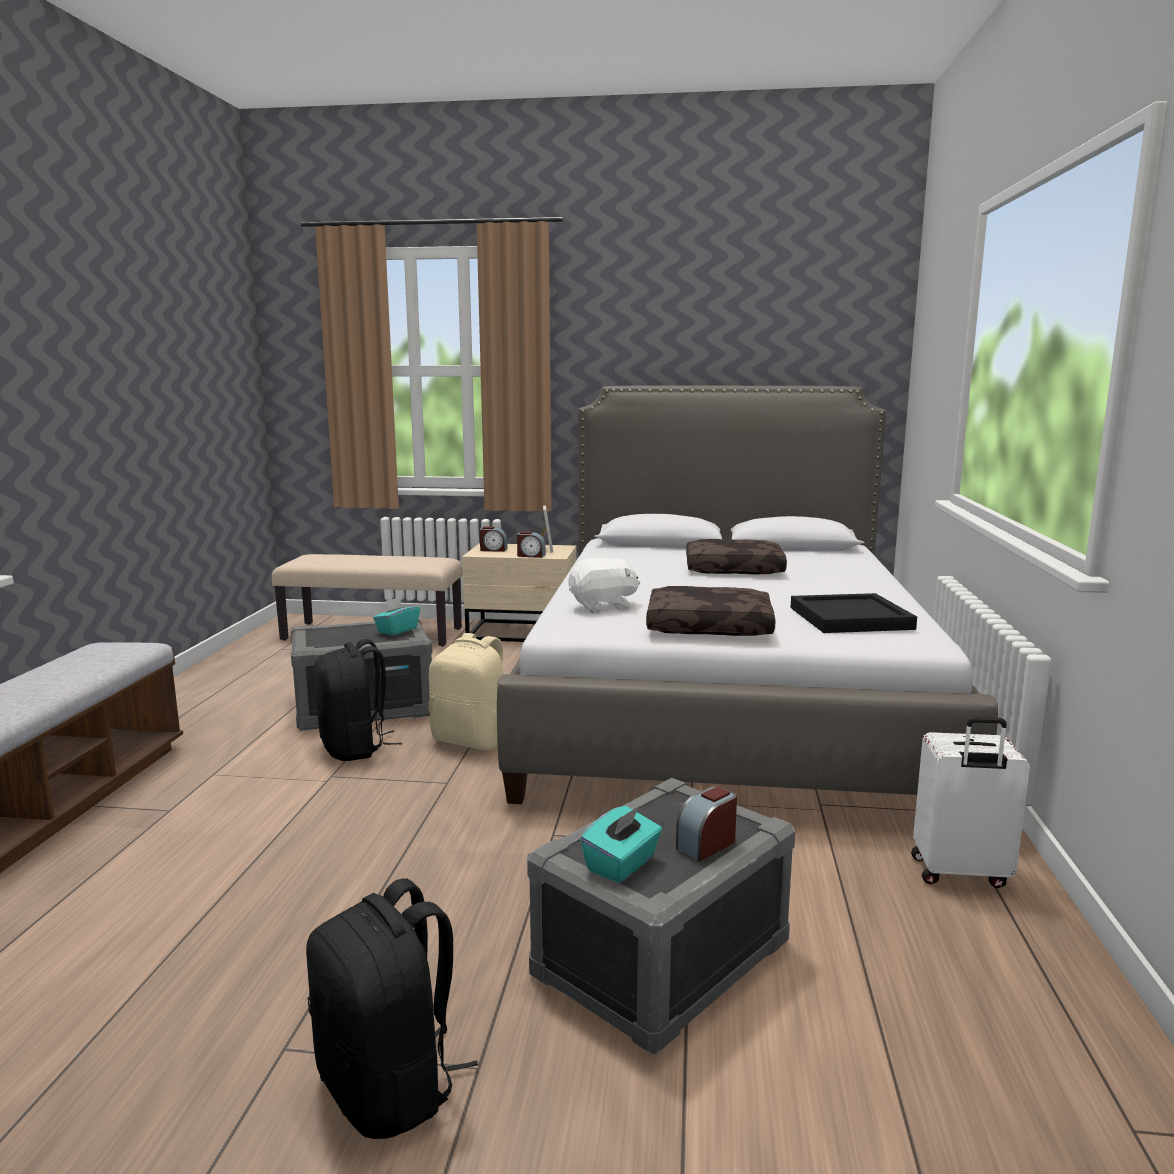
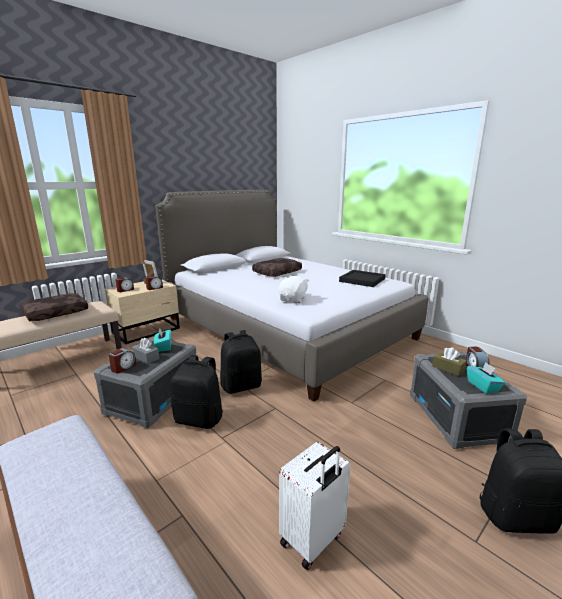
camera: 50 degrees left, 5 degrees up
beige backpack [429,633,504,750] -> black backpack [220,330,262,394]
brown pillow [646,586,776,636] -> brown pillow moved to [20,293,88,321]
white suitcase [911,717,1030,888] -> white suitcase moved to [279,442,351,570]
none -> alarm clock [109,348,136,373]
none -> grey tissue box [132,338,160,364]
none -> brown tissue box [432,347,467,376]

